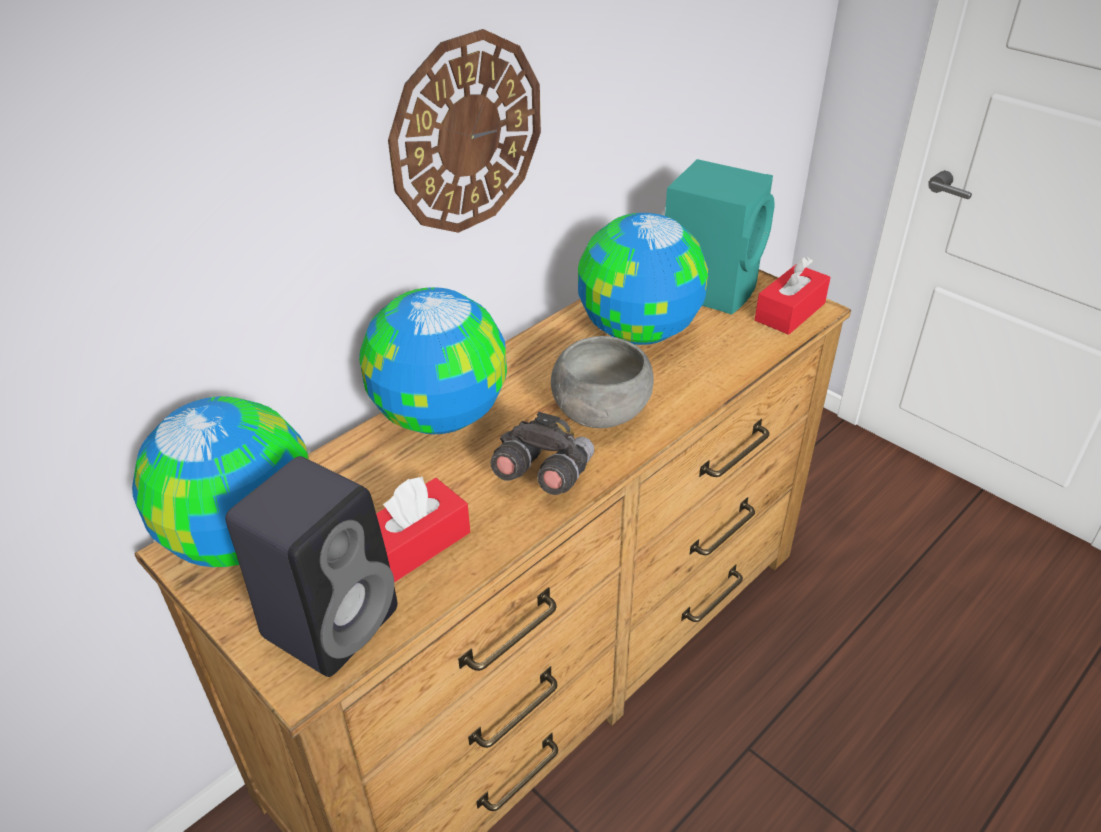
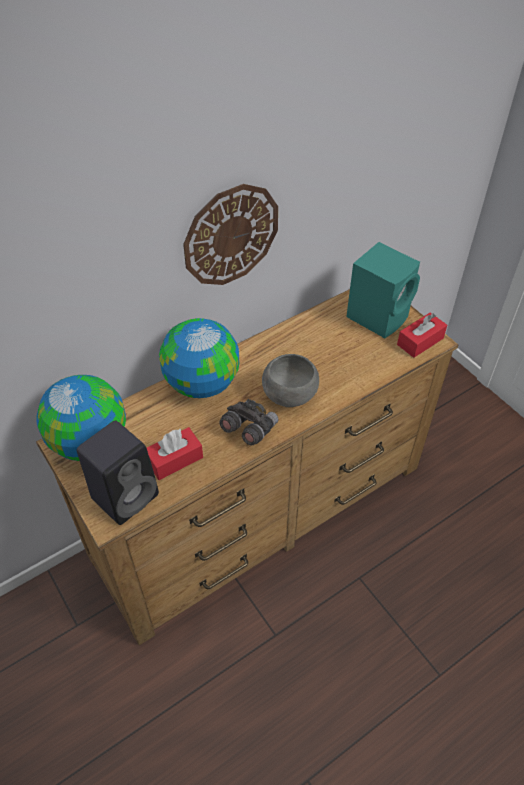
camera: 10 degrees right, 10 degrees up
globe [578,213,708,345] -> none

